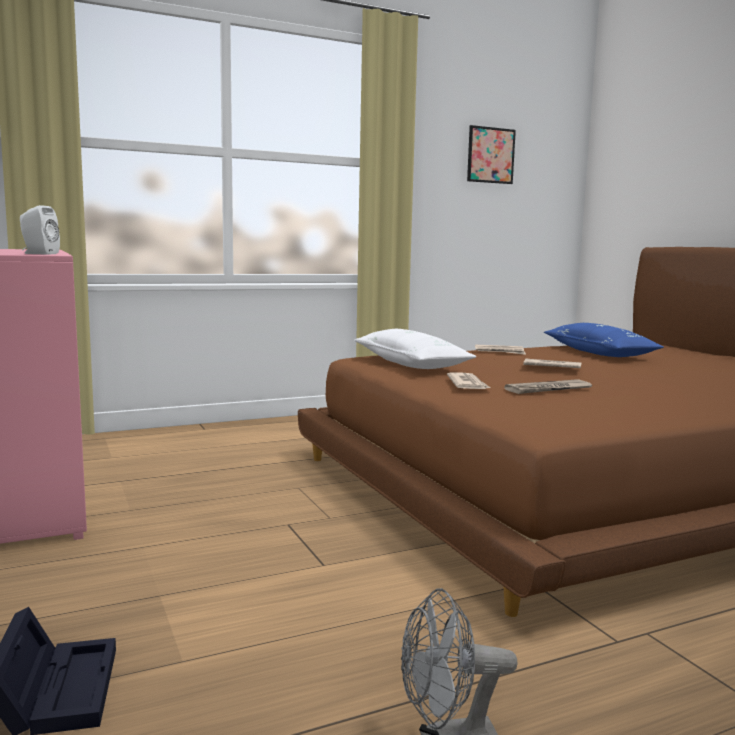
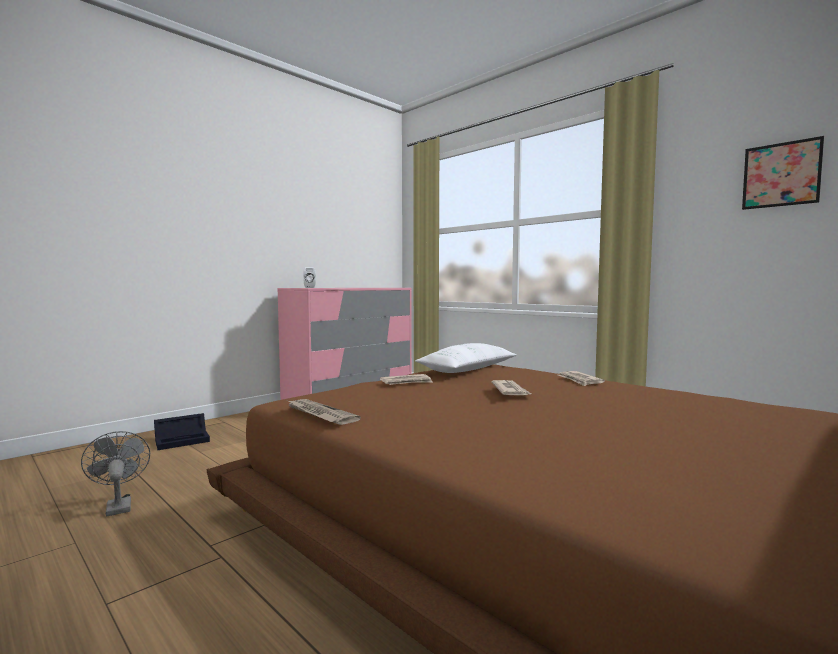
camera: 70 degrees right, 5 degrees down
newspaper [504,380,592,394] -> newspaper moved to [288,399,361,425]
blue pillow [544,323,664,357] -> none

